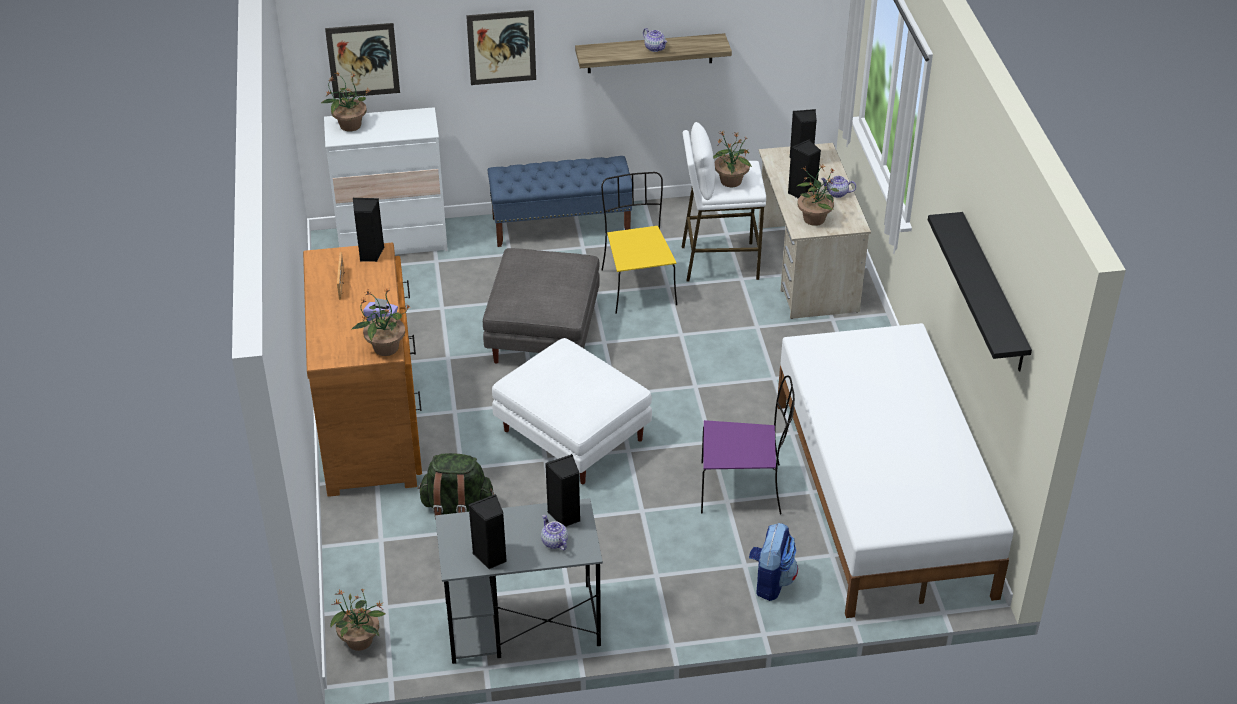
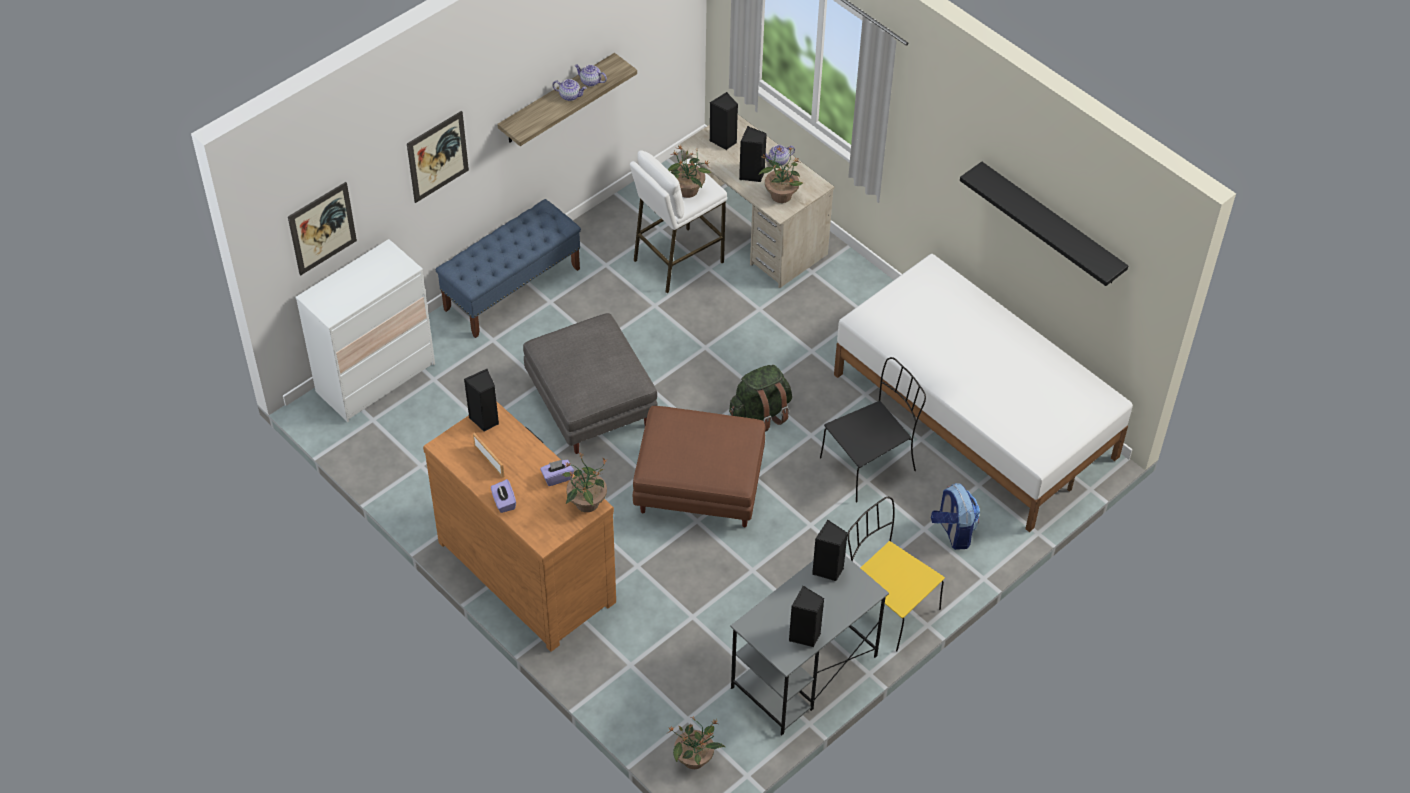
camera: 35 degrees left, 10 degrees up
potted plant [321,72,371,132] -> none
green backpack [418,453,494,520] -> green backpack moved to [729,365,792,432]
white ottoman [492,338,652,484] -> brown ottoman [633,406,765,527]
teapot [541,515,568,550] -> teapot moved to [574,64,607,87]
yellow chair [601,172,677,314] -> yellow chair moved to [847,497,945,651]
purple chair [701,375,795,514] -> black chair [820,357,926,503]
none -> purple tissue box [491,479,516,513]

